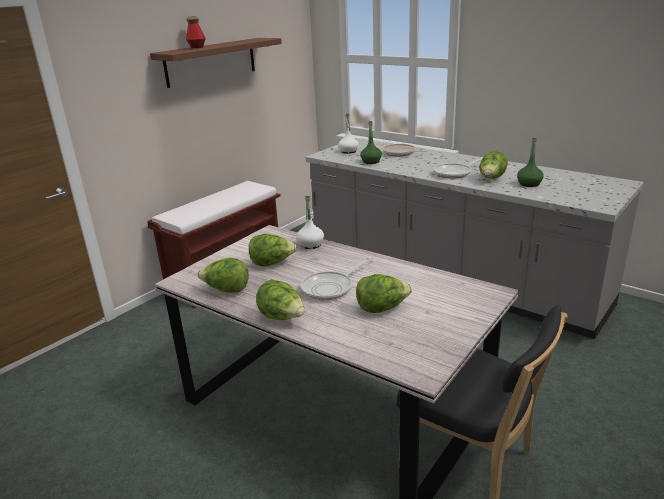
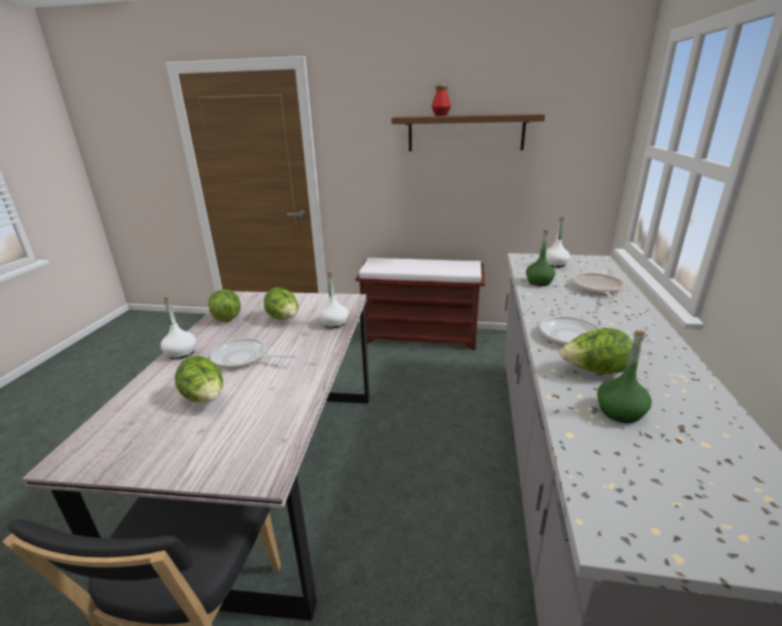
camera: 60 degrees right, 0 degrees up
lettuce [256,279,305,320] -> white bottle [161,296,196,359]

